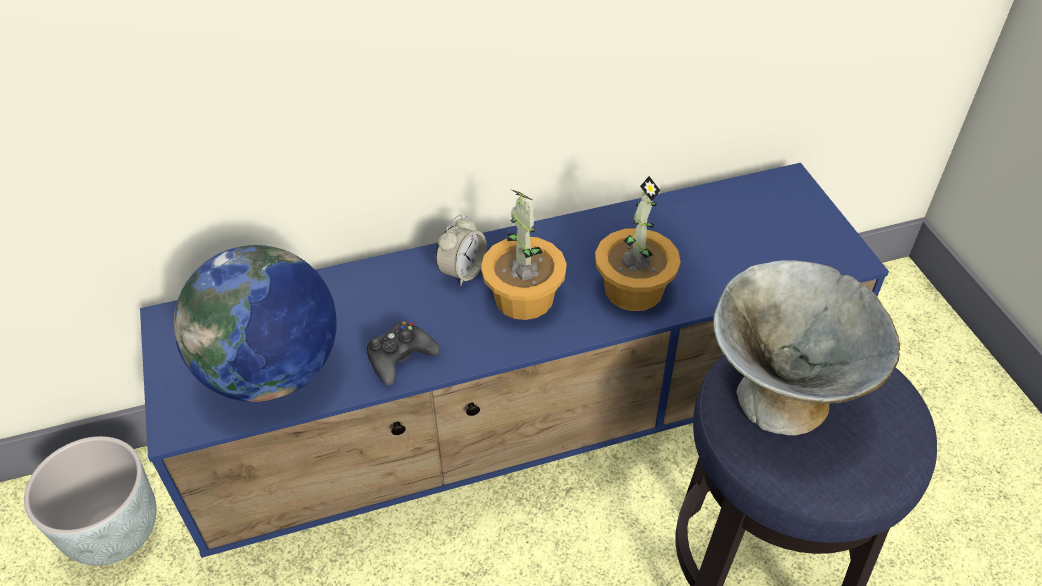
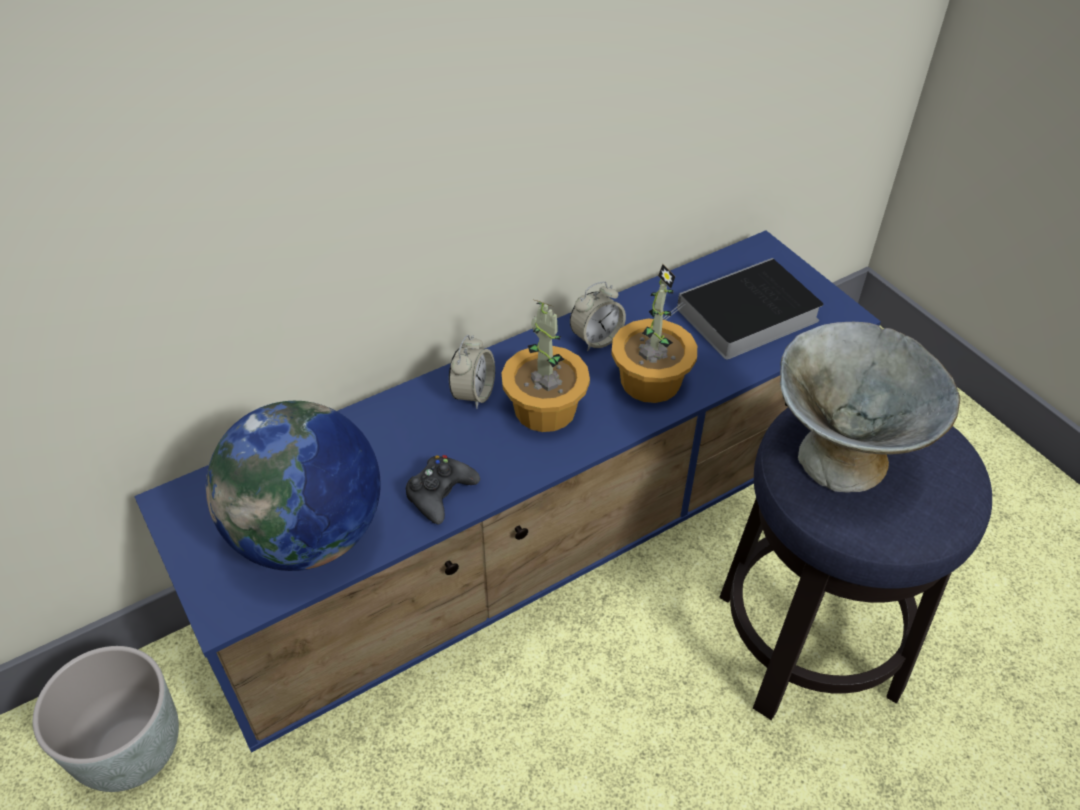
camera: 15 degrees left, 0 degrees up
none -> alarm clock [570,281,626,351]
none -> book [663,258,824,359]

